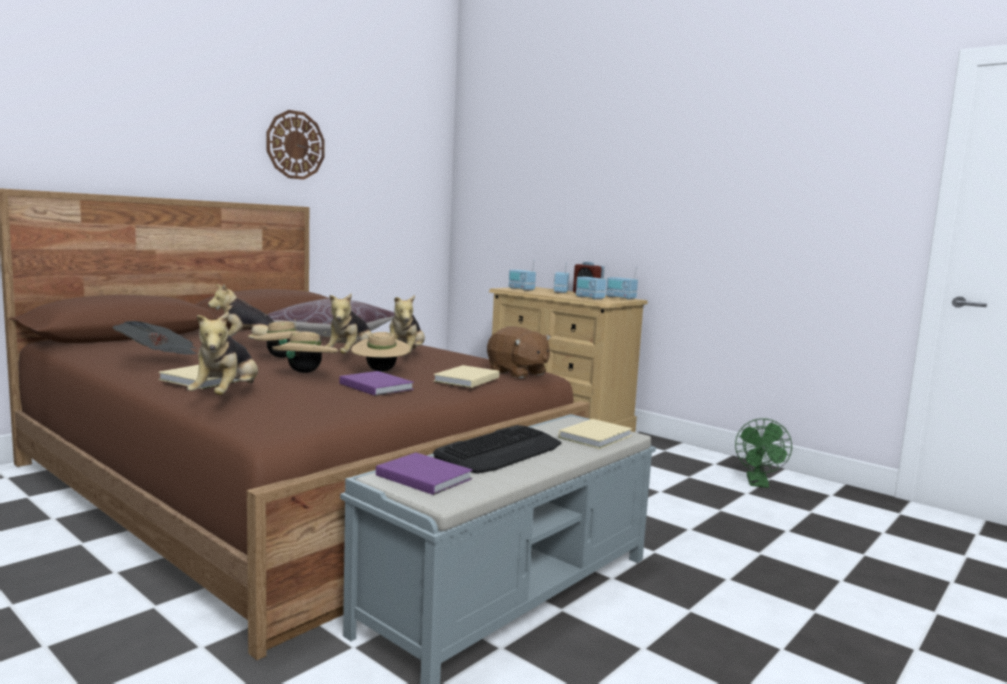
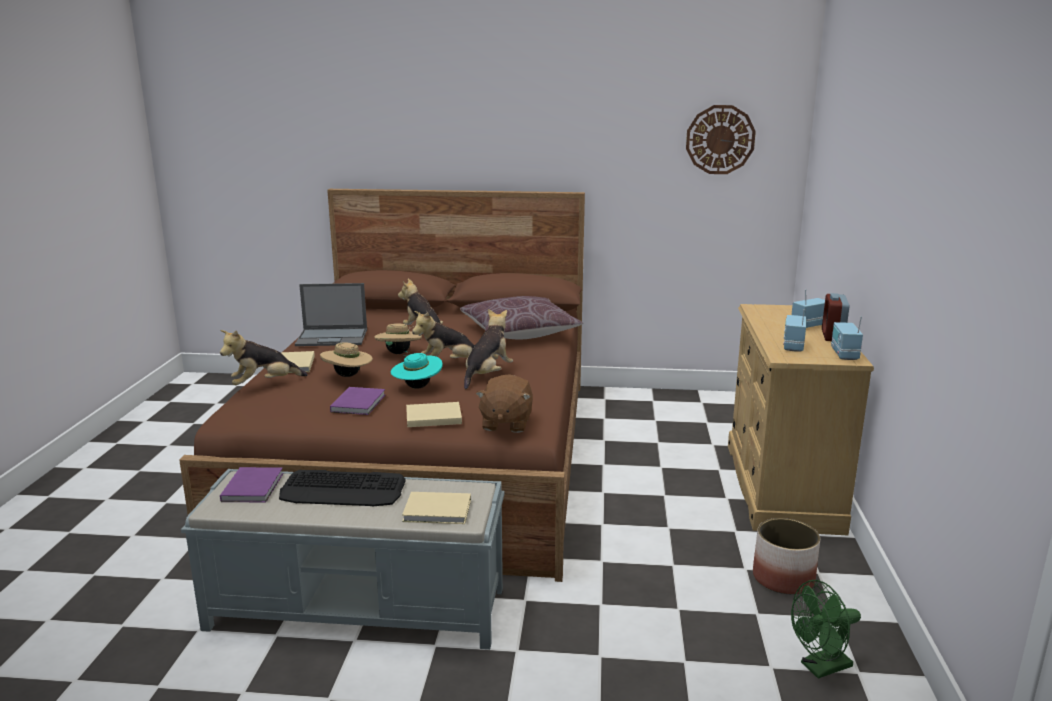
camera: 55 degrees right, 10 degrees up
newspaper [112,321,197,355] -> laptop [295,283,367,346]
wall clock [266,110,325,180] -> wall clock moved to [686,105,756,174]
beige hat [351,332,410,372] -> turquoise hat [391,351,442,389]
plush toy [389,295,425,354] -> plush toy turned 150 degrees clockwise [464,309,513,390]
radio [509,260,536,291] -> none
none -> planter [753,518,820,594]

